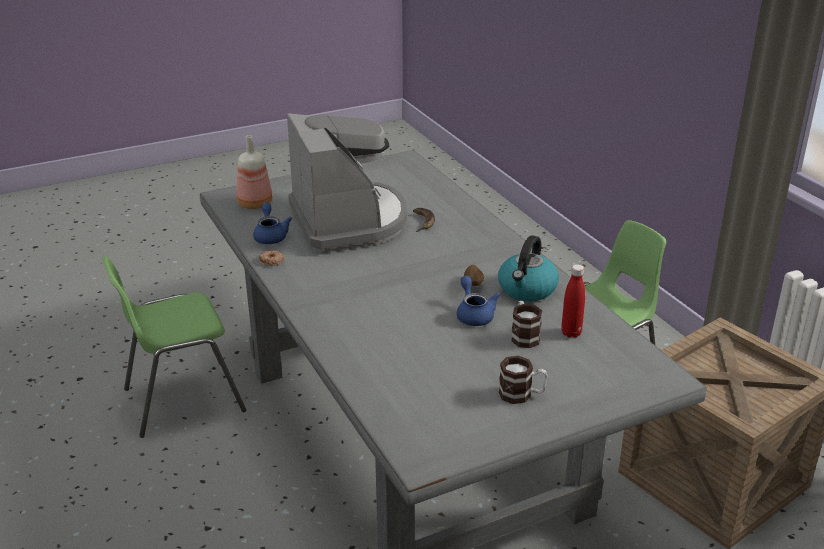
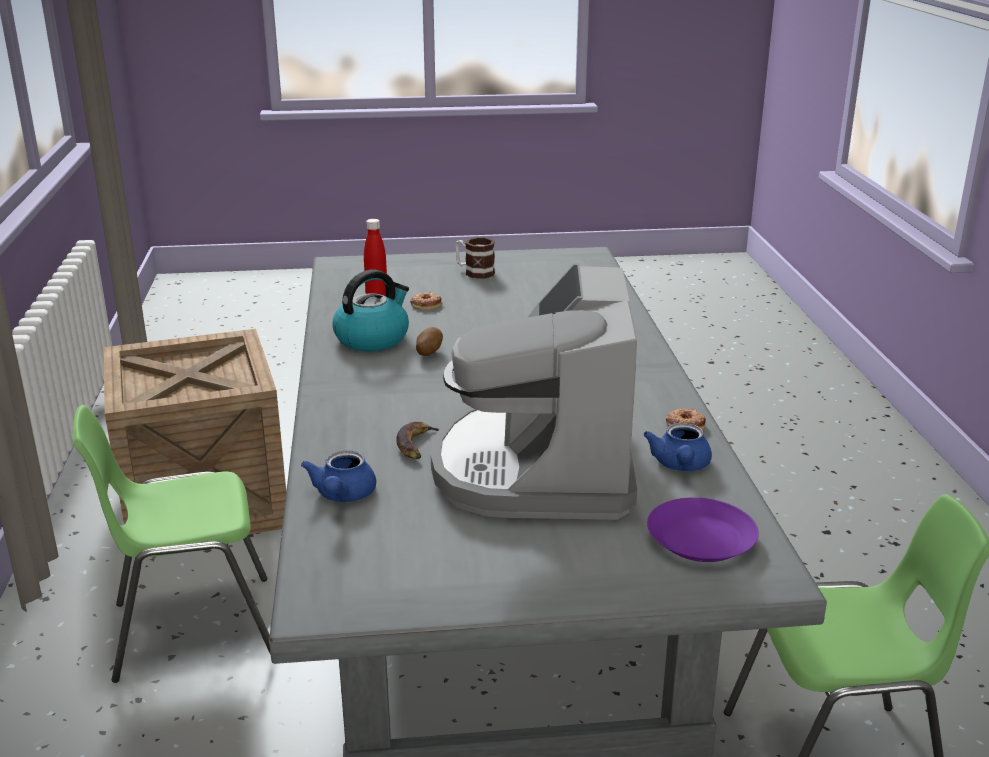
camera: 160 degrees left, 5 degrees down
bottle [236,135,273,209] -> purple plate [647,497,759,562]
blue teapot [457,276,500,326] -> blue teapot moved to [301,450,376,502]
mug [511,301,542,348] -> donut [410,292,442,310]

